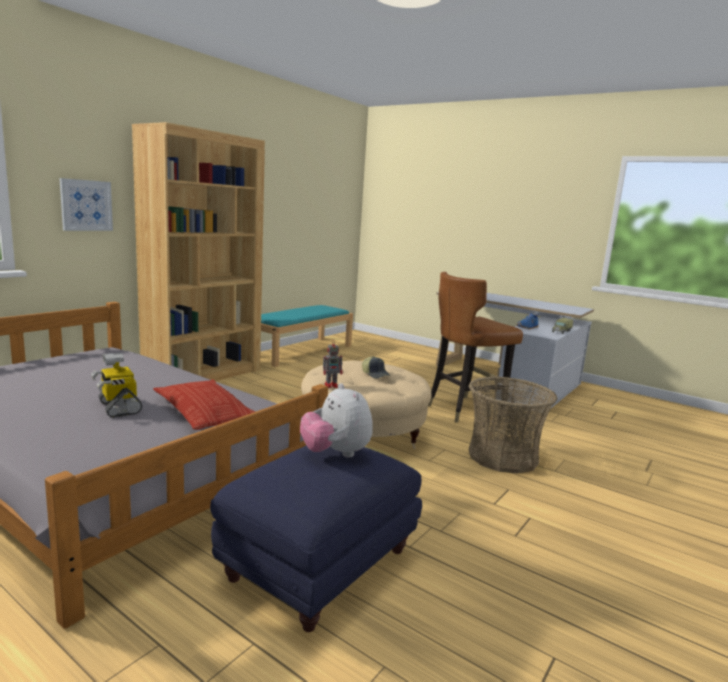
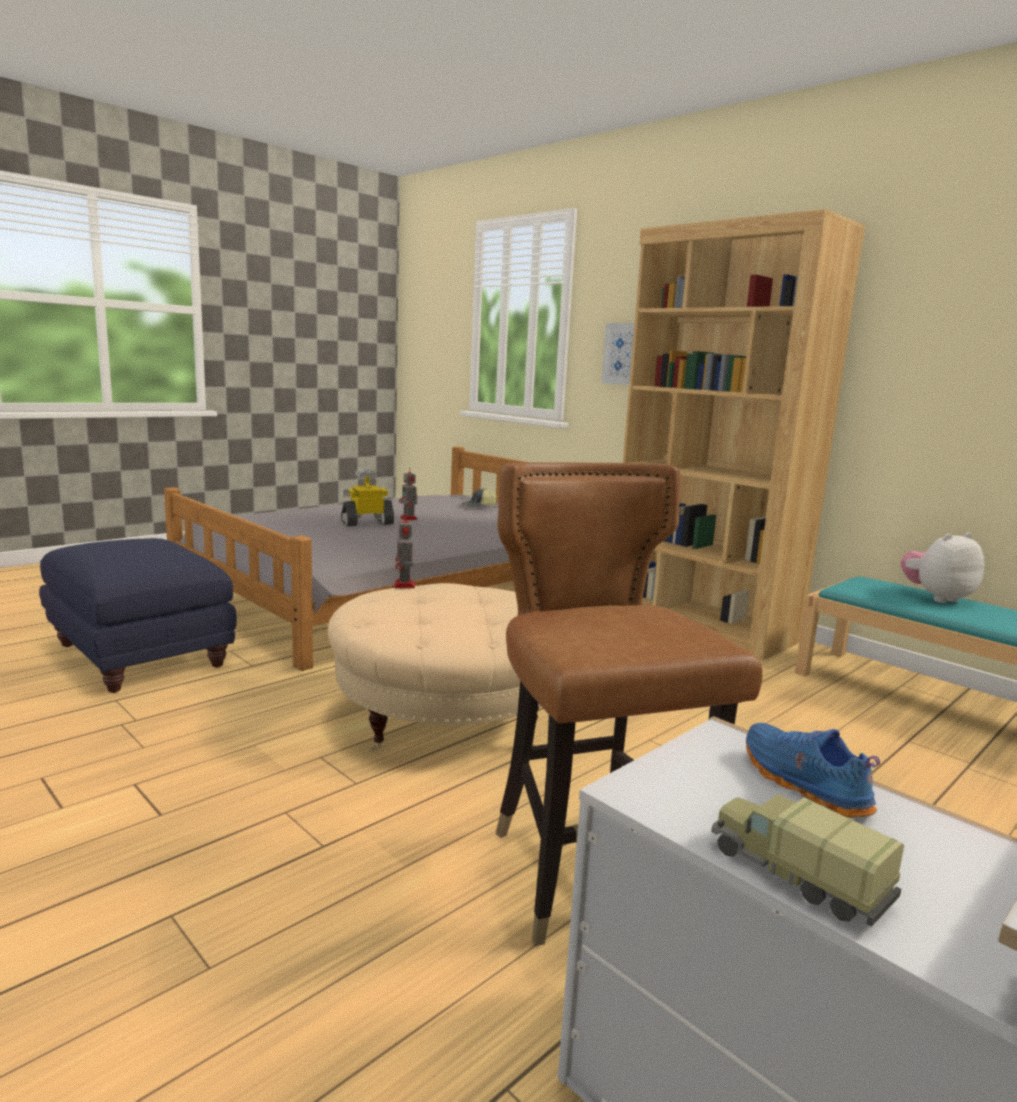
camera: 100 degrees right, 0 degrees up
pillow [153,380,255,430] -> none
plush toy [300,383,373,458] -> plush toy moved to [901,532,985,603]
cap [362,356,391,379] -> cap moved to [462,488,497,508]
basket [469,376,557,474] -> none
none -> toy robot [399,467,418,520]

